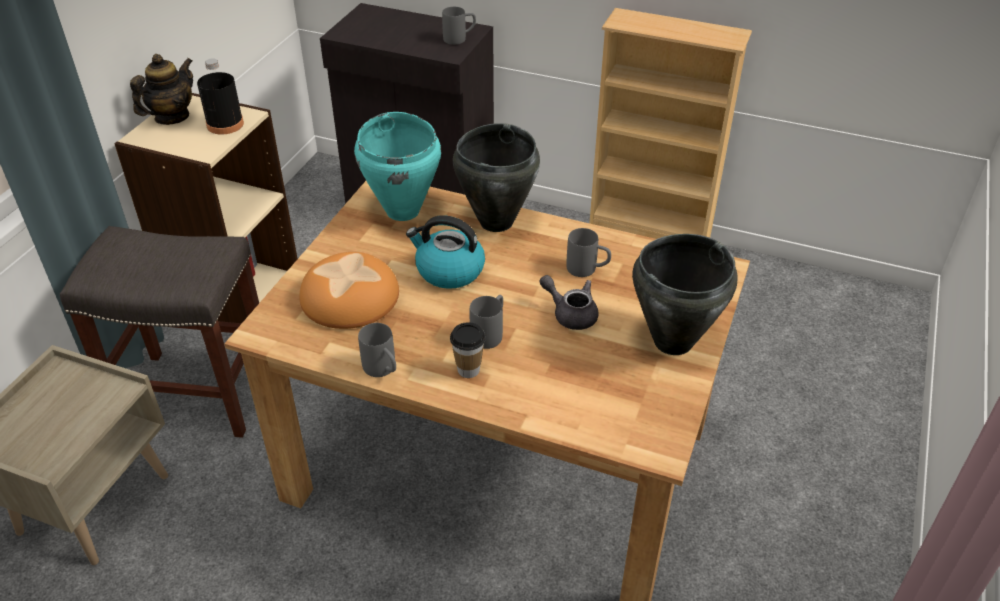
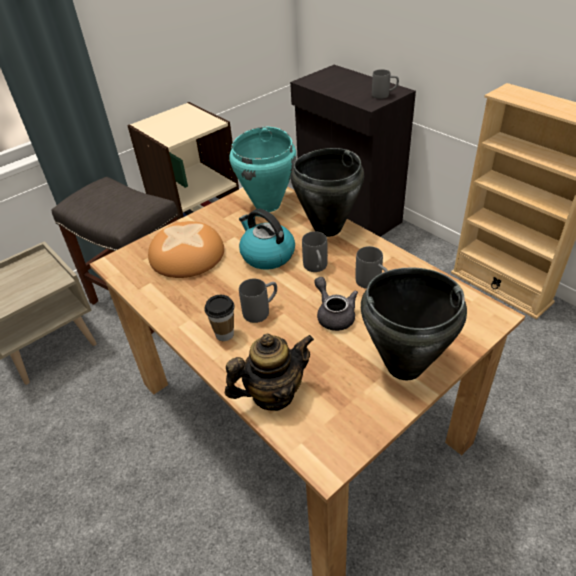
camera: 30 degrees right, 0 degrees up
teapot [130,54,193,125] -> teapot moved to [225,333,314,411]
black bottle [197,59,244,135] -> none
grey mug [358,323,396,377] -> grey mug moved to [302,231,328,272]

